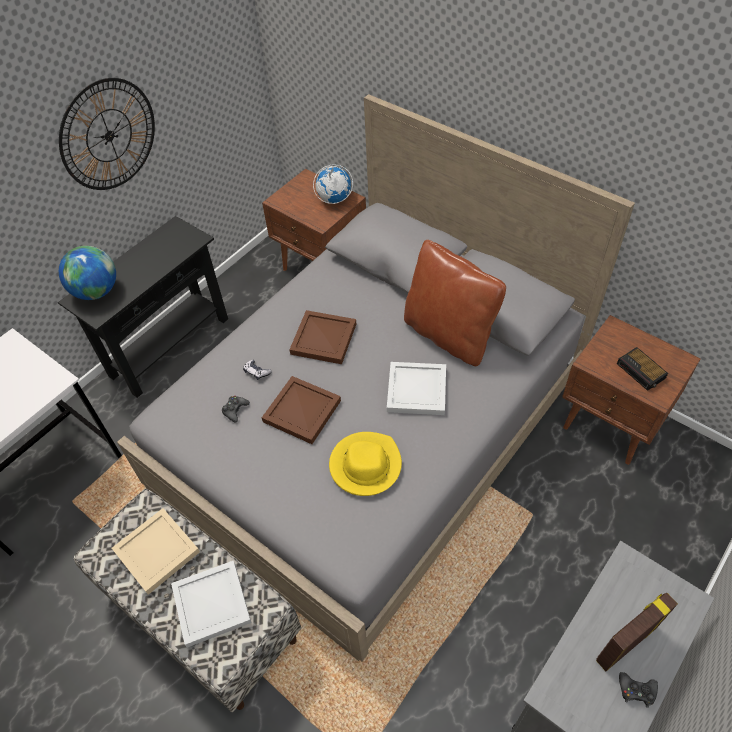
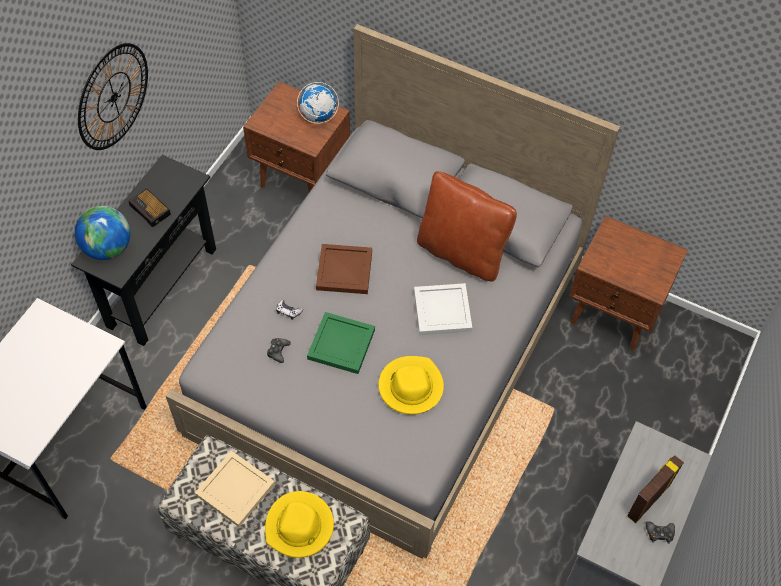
camera: 15 degrees left, 5 degrees up
white tray [171,561,252,648] -> yellow hat [265,491,334,558]
brown tray [262,376,341,444] -> green tray [307,312,375,374]
alarm clock [617,347,668,391] -> alarm clock moved to [129,188,171,227]

